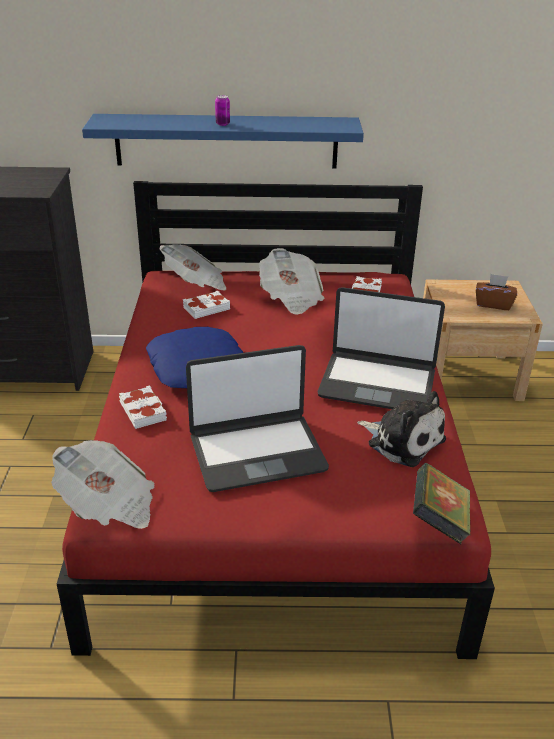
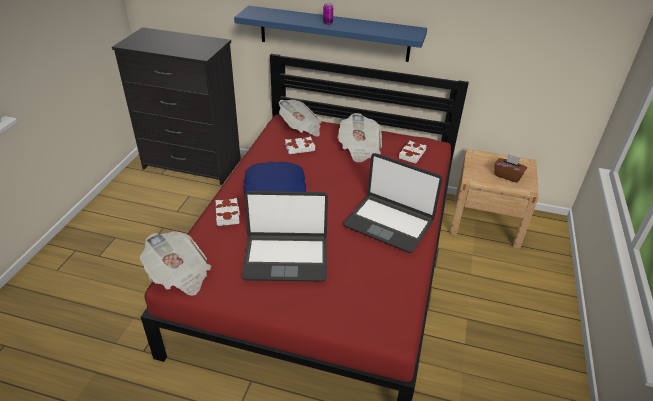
camera: 15 degrees right, 5 degrees up
plush toy [357,391,446,467] -> none
book [413,463,471,544] -> none

